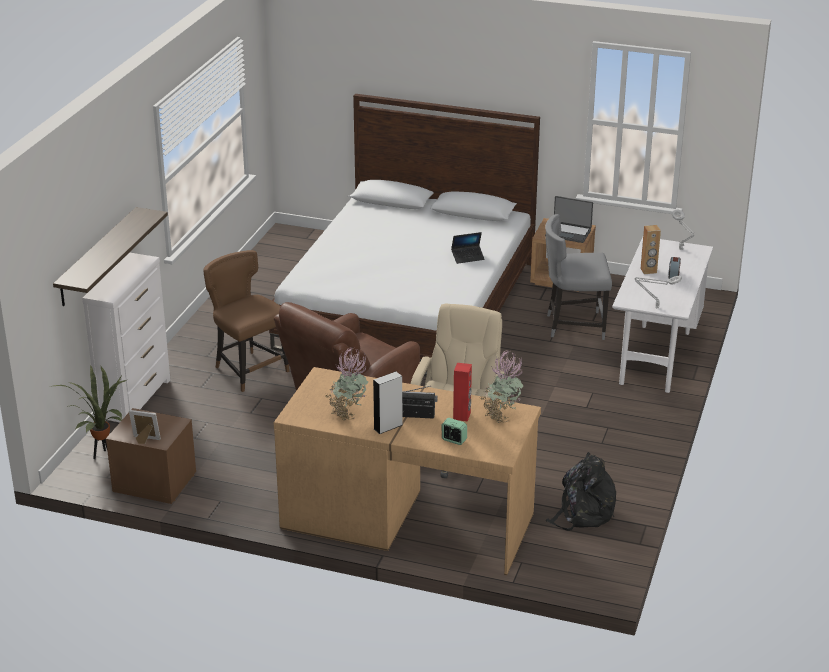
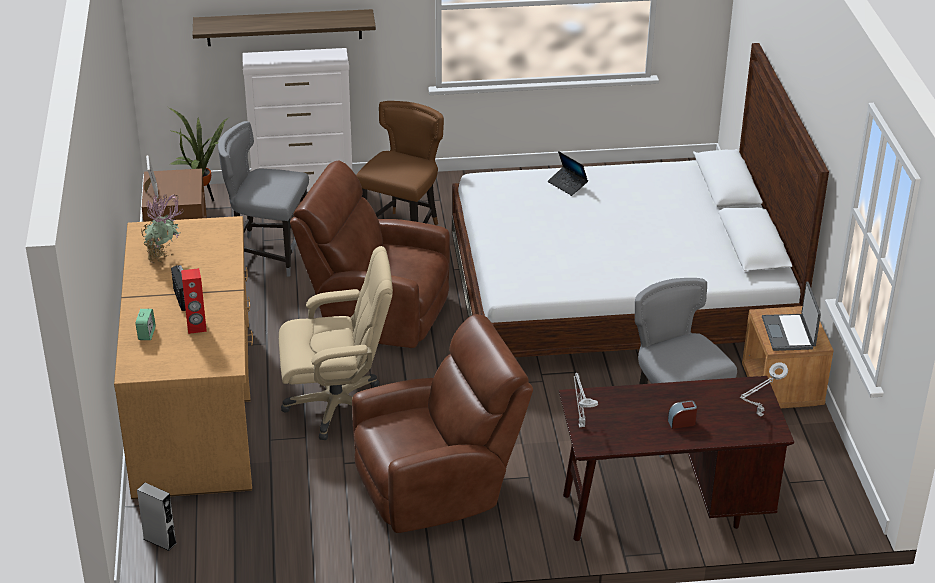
camera: 65 degrees right, 5 degrees up
grey speaker [373,372,402,434] -> grey speaker moved to [137,483,177,551]
laptop [451,232,485,264] -> laptop moved to [548,151,588,196]
potted plant [479,350,524,423] -> none
black backpack [545,452,616,531] -> none
white desk [612,237,713,393] -> brown desk [559,376,794,541]
brown speaker [641,225,661,274] -> none
none -> grey chair [218,121,309,277]
none -> brown armchair [352,314,533,533]

